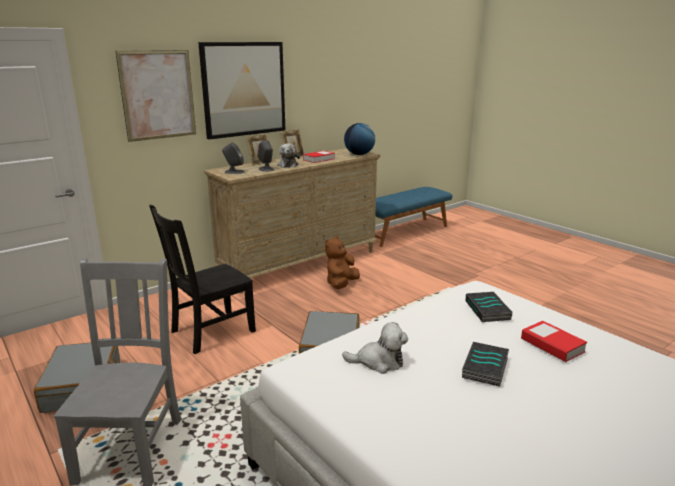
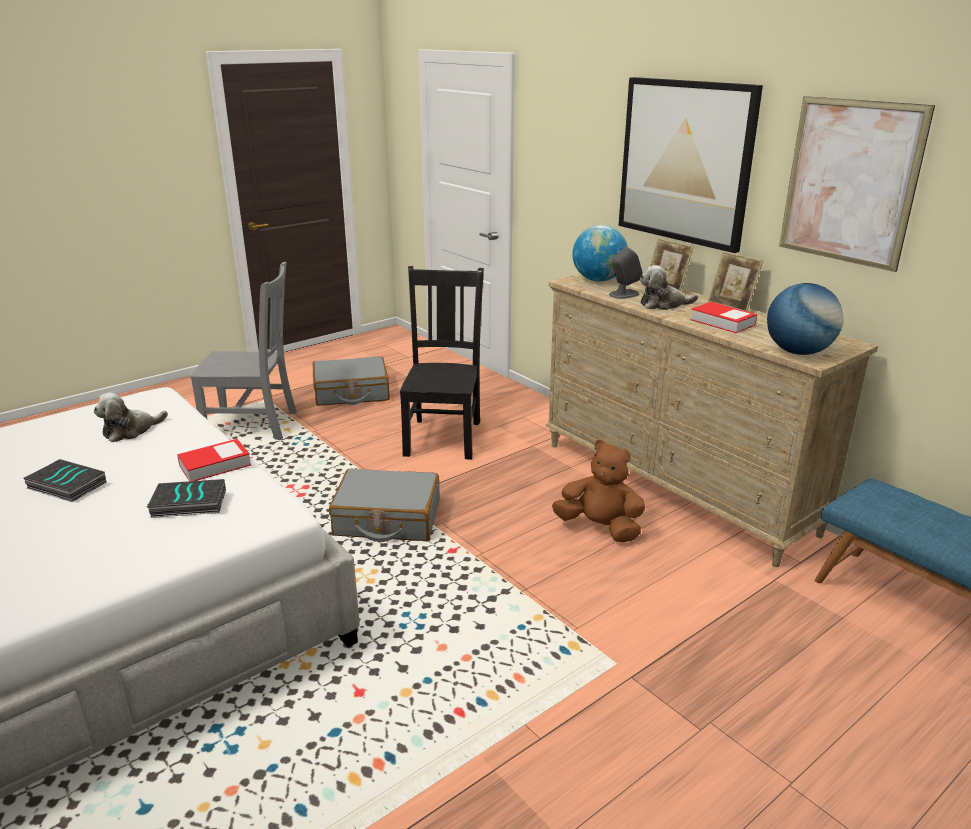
camera: 90 degrees right, 5 degrees up
picture [115,50,196,142] -> picture moved to [779,96,935,272]
black chair [149,205,256,354] -> black chair turned 45 degrees clockwise [400,266,484,460]
grey speaker [222,142,245,174] -> globe [572,225,628,282]
plush toy [342,322,408,374] -> plush toy turned 45 degrees clockwise [94,393,168,442]
book [521,321,587,362] -> book moved to [177,439,251,481]

